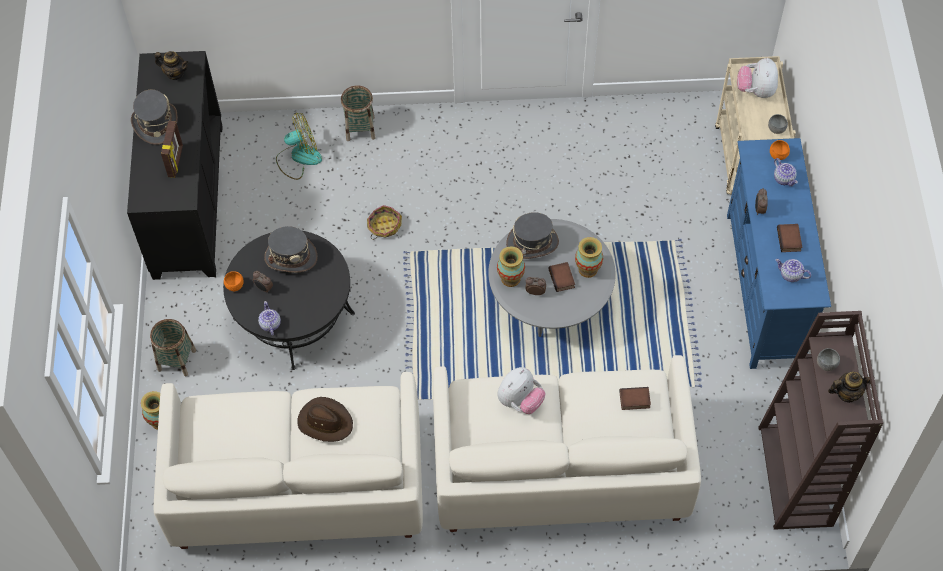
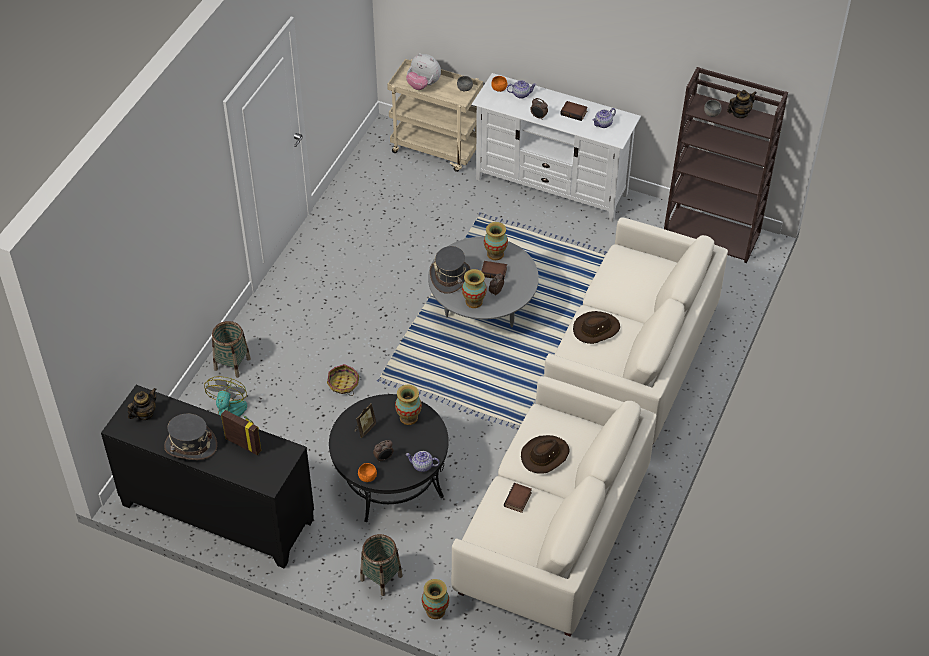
camera: 65 degrees left, 10 degrees down
grey hat [264,226,318,273] -> picture frame [355,403,376,438]
plush toy [497,367,546,414] -> brown hat [573,311,620,344]
book [619,387,651,410] -> book moved to [504,483,532,513]
blue tv stand [727,138,831,369] -> white tv stand [471,73,641,222]
teapot [828,372,875,403] -> teapot turned 45 degrees clockwise [727,90,757,118]
none -> vase [395,384,422,425]

